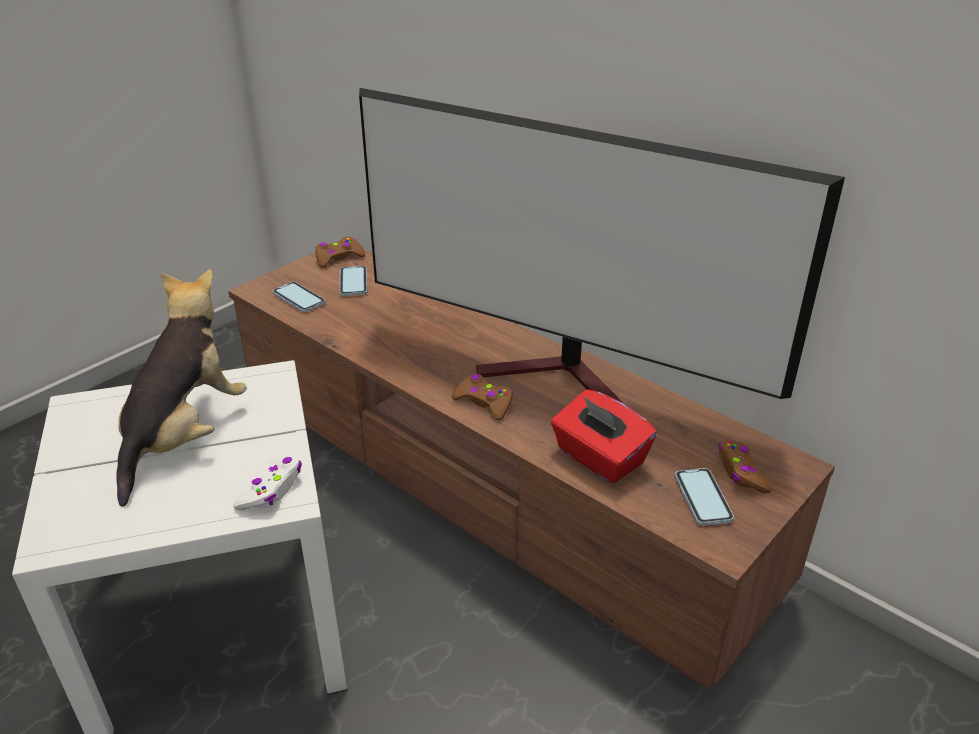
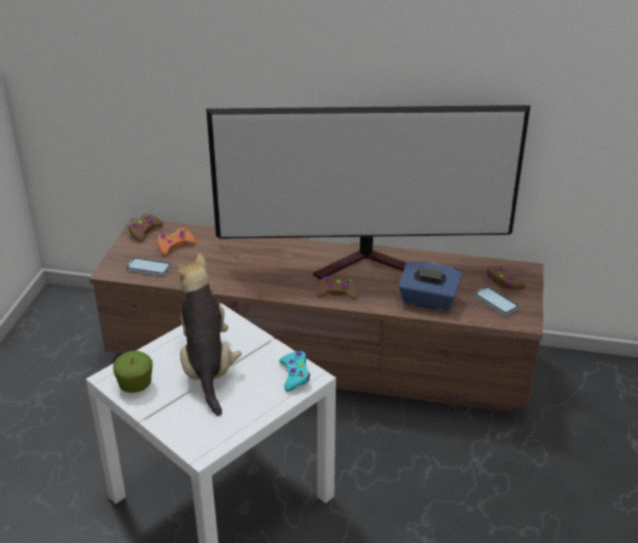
camera: 30 degrees left, 0 degrees up
white game controller [233,456,302,510] -> turquoise game controller [279,351,310,392]
phone [340,266,368,296] -> orange game controller [157,228,196,255]
red tissue box [551,389,657,484] -> blue tissue box [399,262,462,311]
none -> apple [113,351,153,393]

